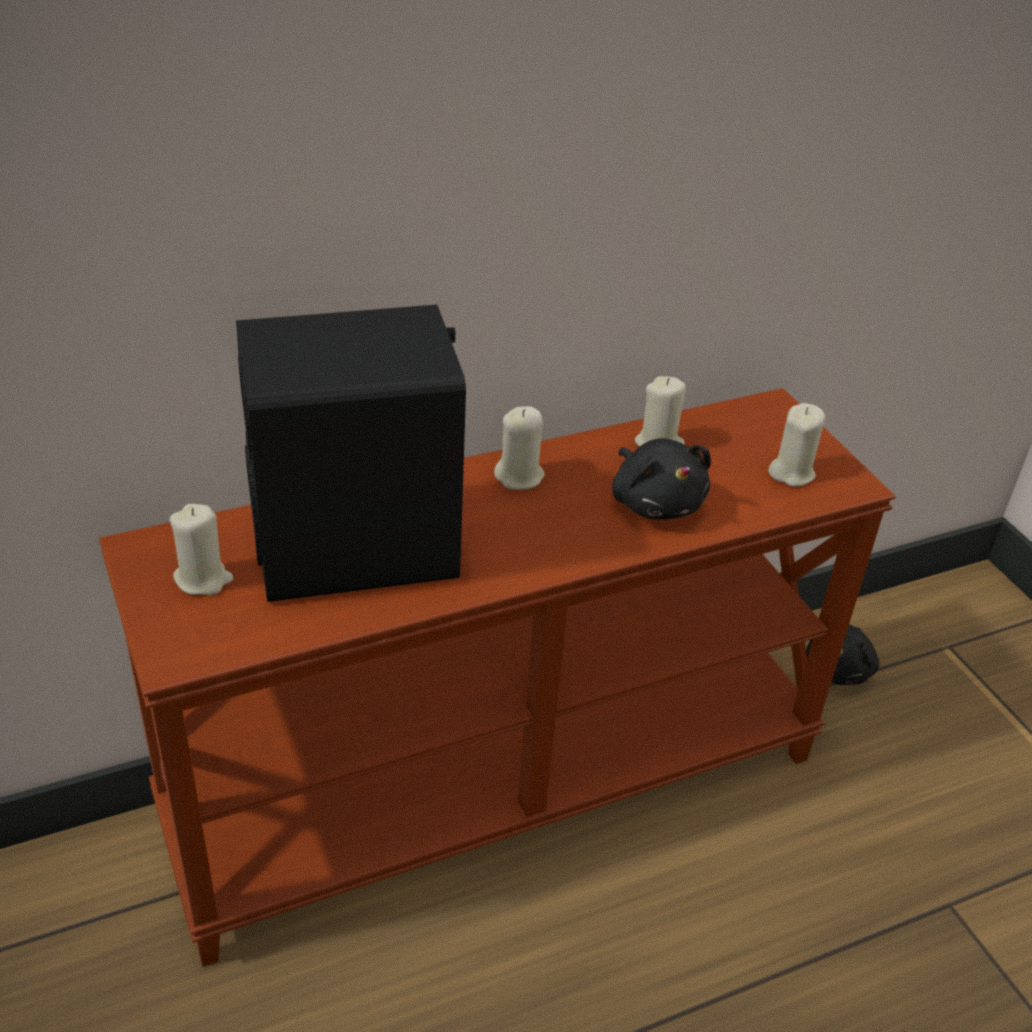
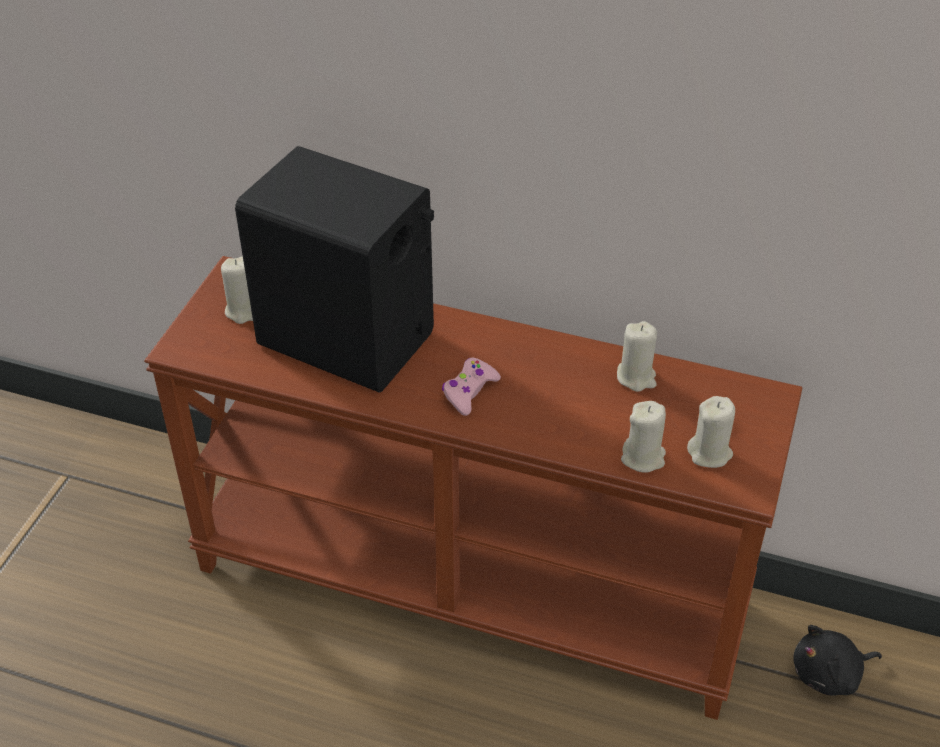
camera: 45 degrees right, 5 degrees up
beige candle [494,406,545,490] -> beige candle moved to [621,401,666,472]
black plush toy [612,438,711,520] -> none
none -> pink game controller [442,358,501,416]

